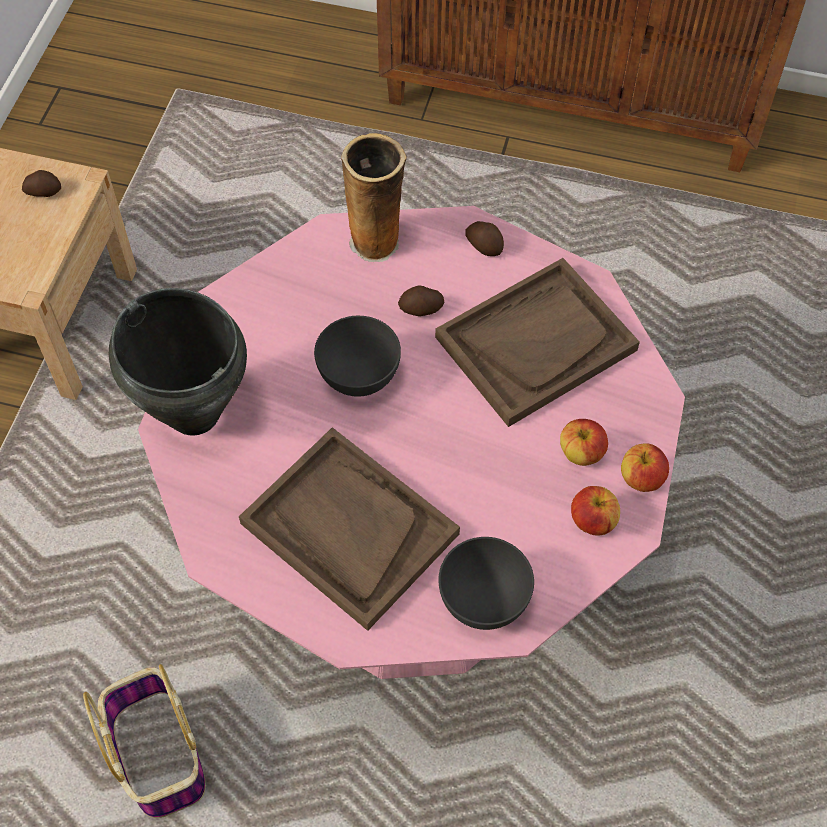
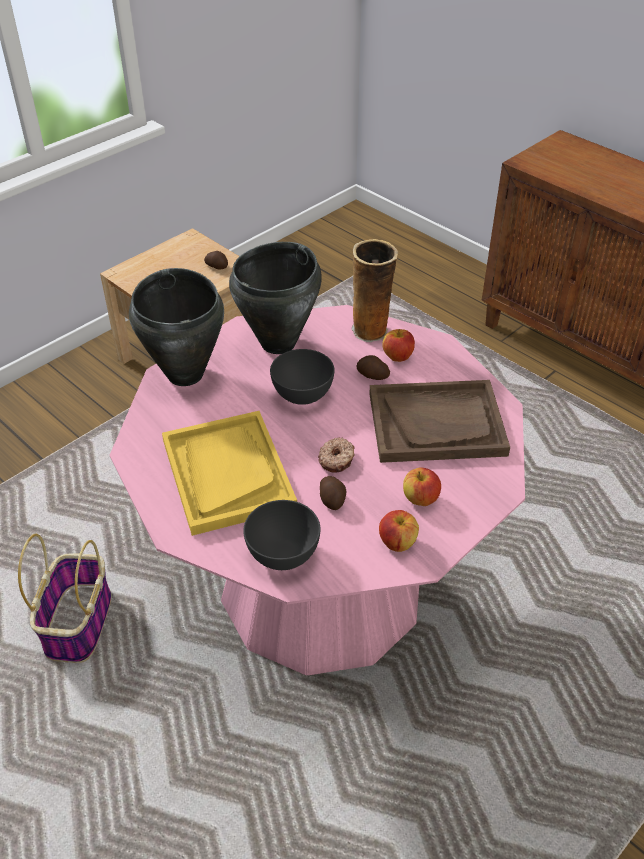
camera: 30 degrees right, 15 degrees down
brown tray [239,427,460,631] -> yellow tray [162,411,297,536]
potato [465,221,504,256] -> potato moved to [320,476,347,510]
apple [621,443,669,492] -> apple moved to [382,329,415,362]
none -> black cooking pot [229,242,321,354]
none -> donut [318,438,355,473]

